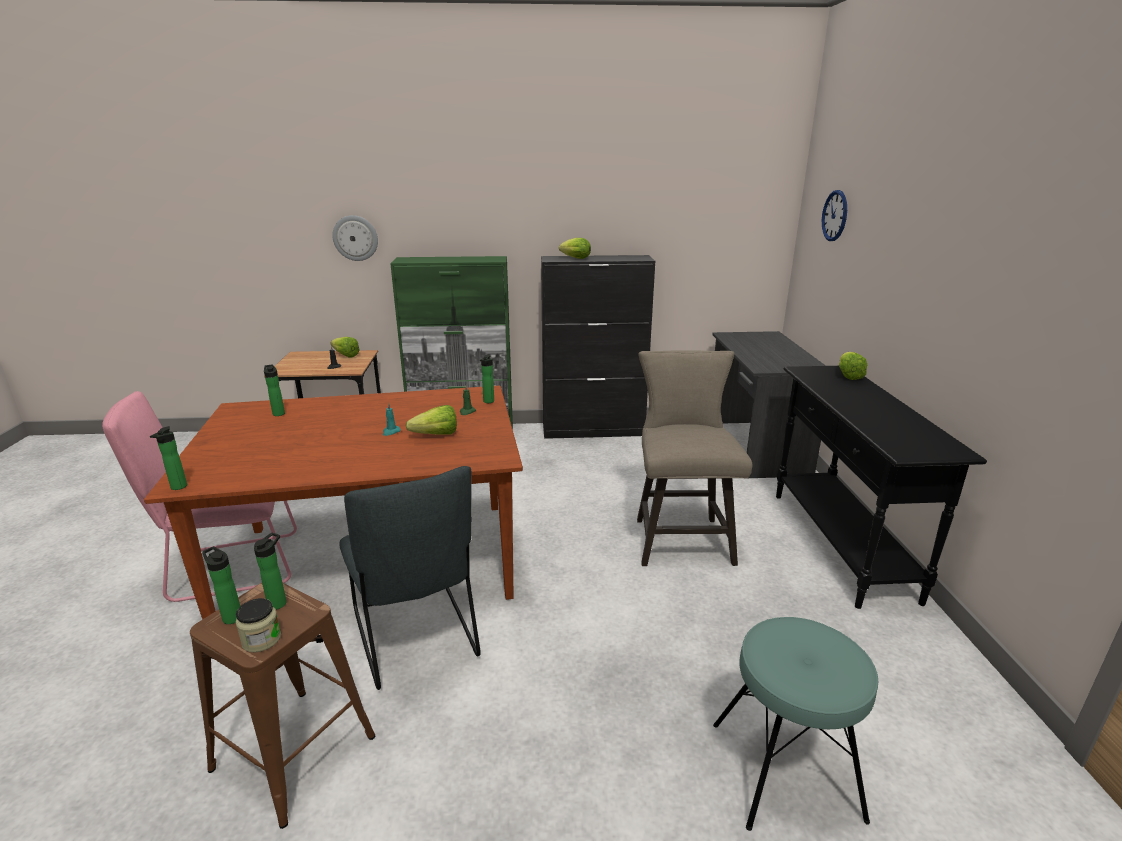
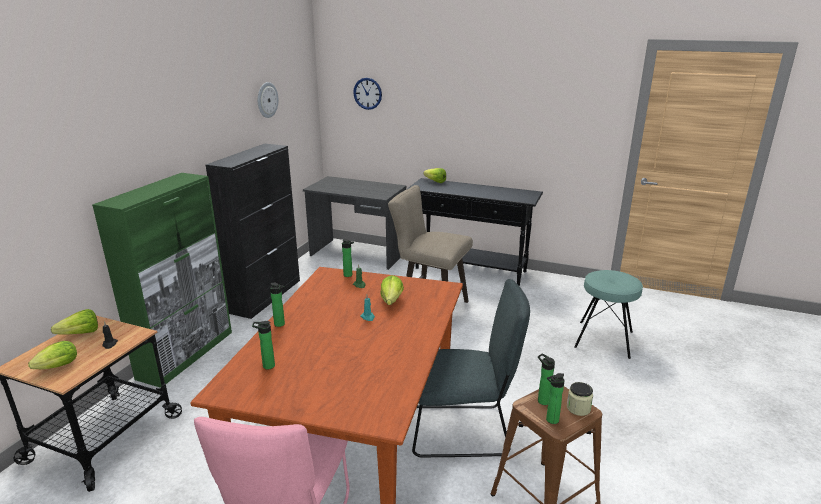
camera: 65 degrees left, 0 degrees up
bottle [150,426,187,490] -> bottle moved to [270,283,285,327]
wall clock [332,215,378,261] -> wall clock moved to [258,82,278,118]
lettuce [559,238,591,259] -> lettuce moved to [28,341,77,369]

